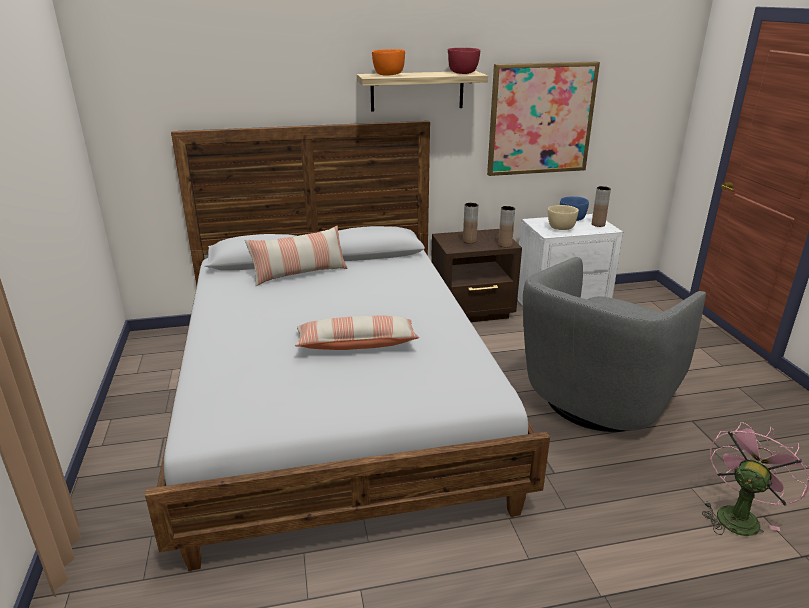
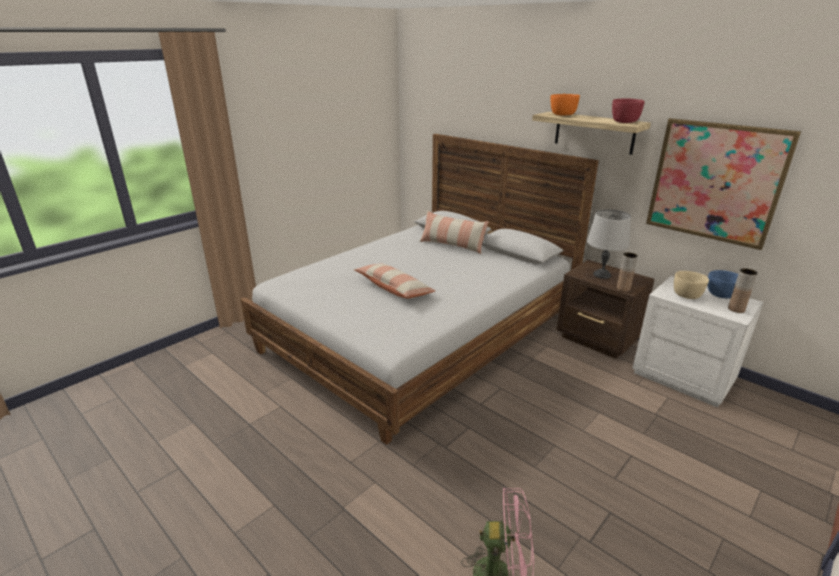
camera: 55 degrees right, 0 degrees up
brown vase [463,203,478,244] -> grey table lamp [587,209,631,279]
grey armchair [523,257,706,432] -> none

